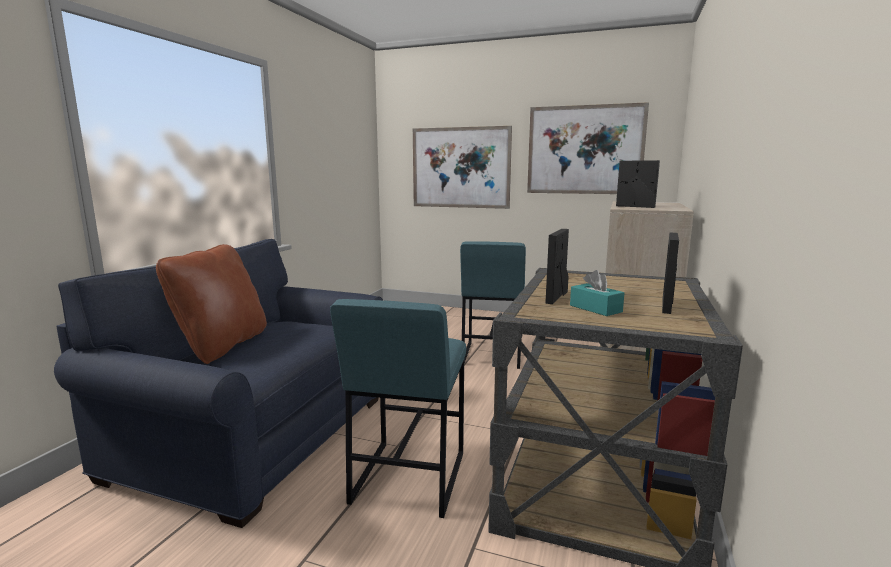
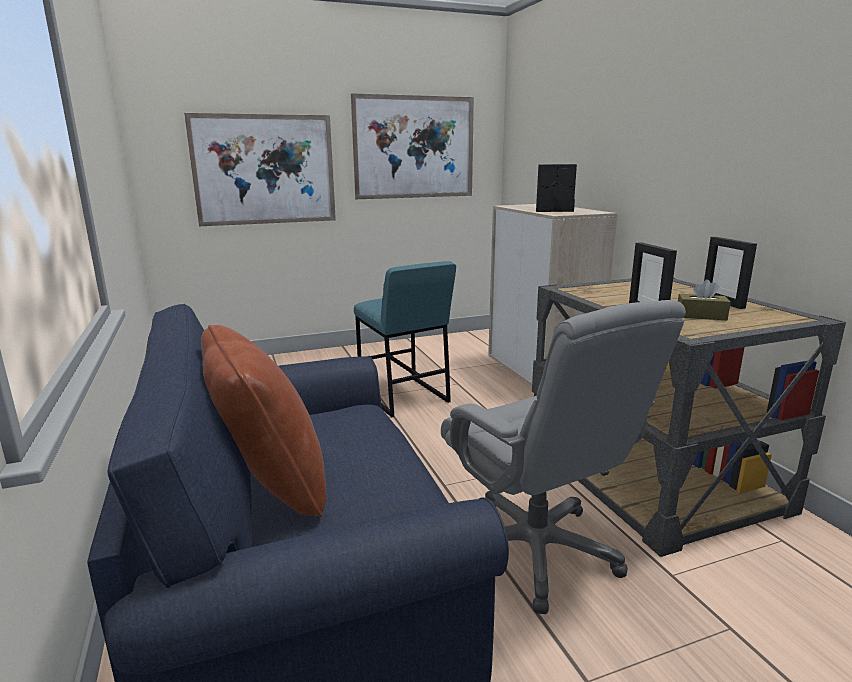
camera: 40 degrees left, 5 degrees up
blue stool [330,299,466,518] -> grey office chair [441,300,686,614]
turquoise tissue box [570,270,624,316] -> brown tissue box [678,279,731,320]

